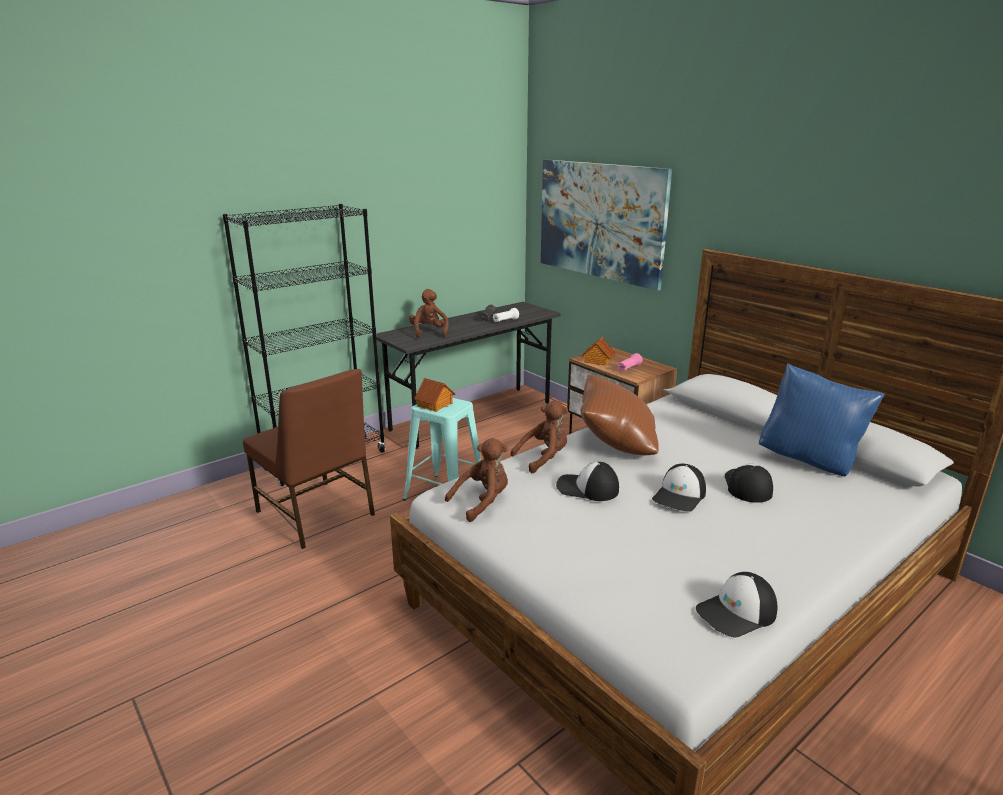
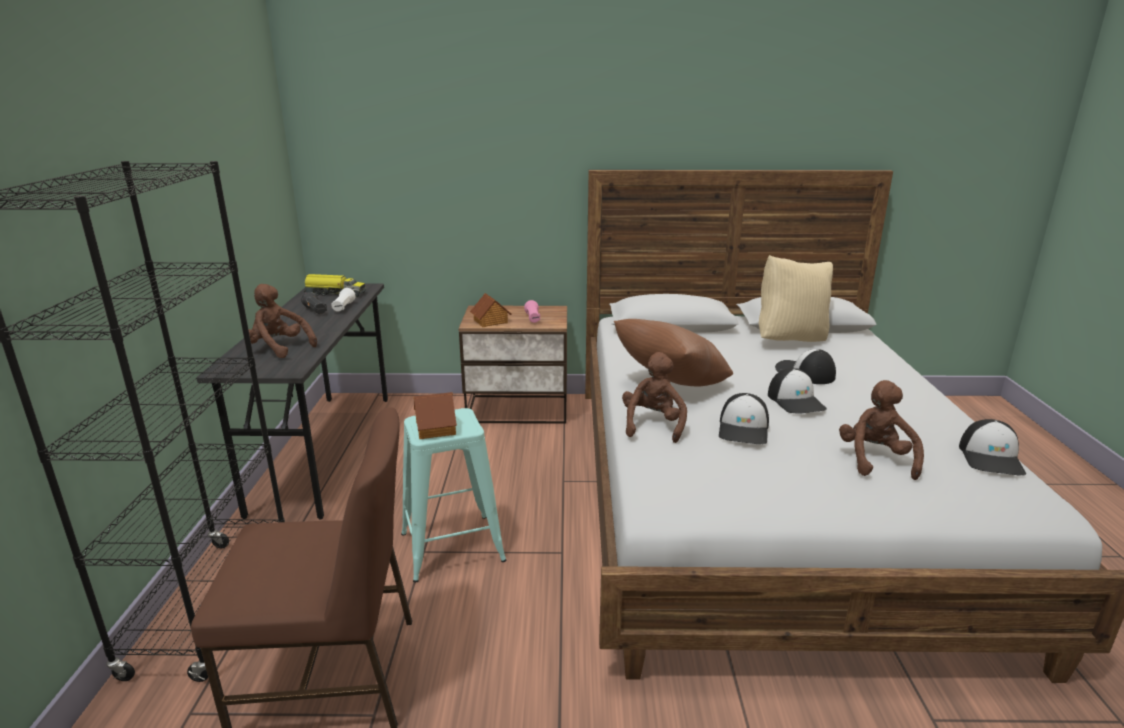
camera: 50 degrees left, 0 degrees up
brown plush toy [445,438,508,522] -> brown plush toy moved to [839,380,924,480]
picture [541,160,672,291] -> none
cap [556,462,619,501] -> cap turned 45 degrees counterclockwise [719,393,769,444]
blue pillow [759,363,885,476] -> beige pillow [759,255,833,342]
none -> toy truck [304,274,366,297]

